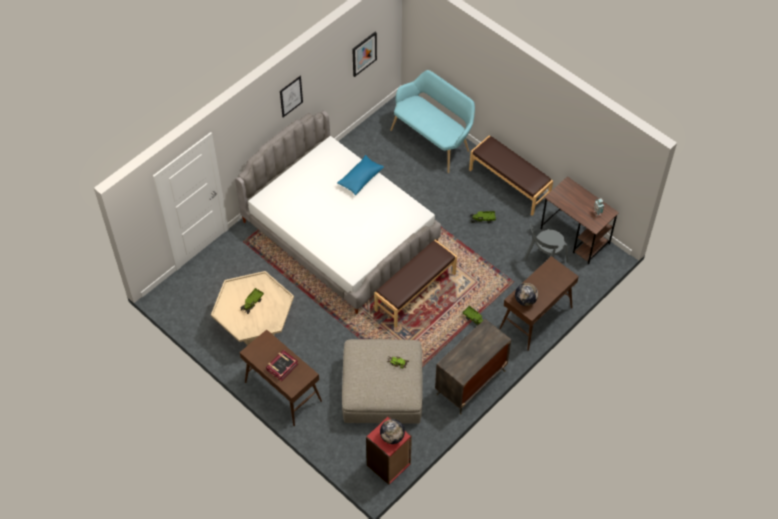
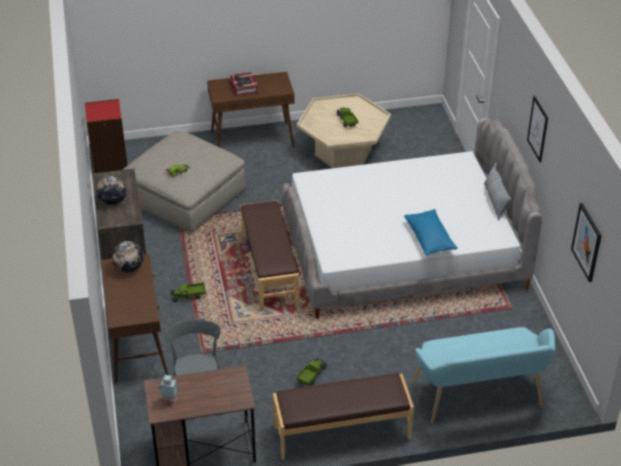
camera: 125 degrees right, 15 degrees down
globe [380,419,405,444] -> globe moved to [96,176,126,205]
none -> pillow [484,163,511,220]

